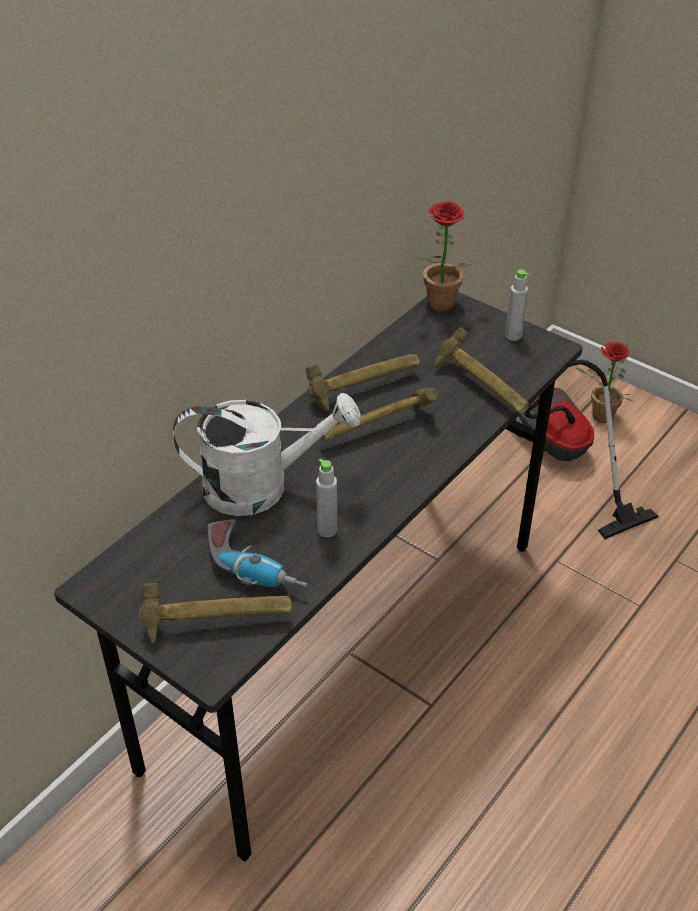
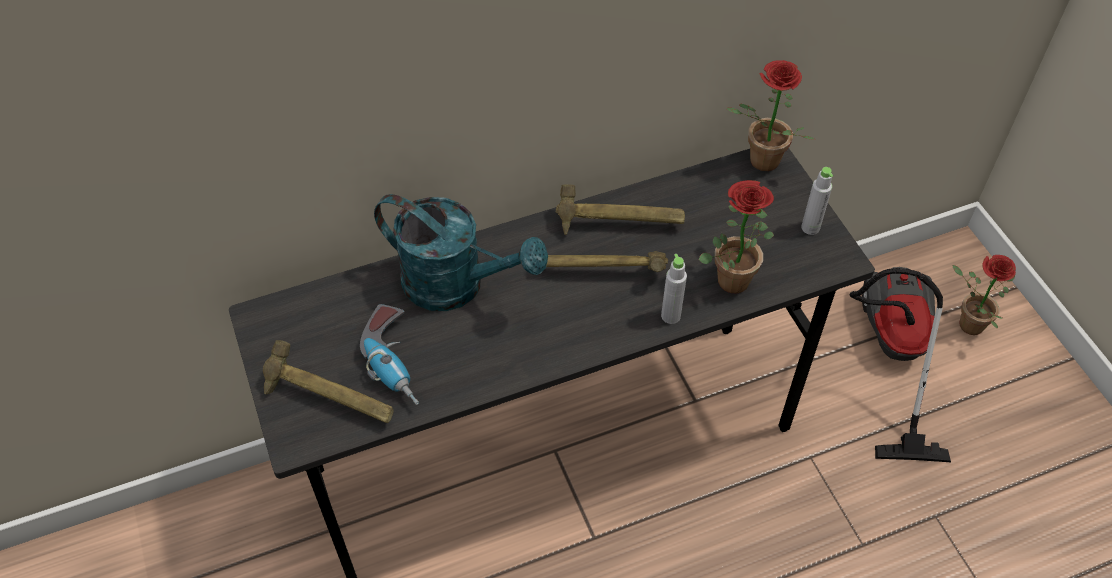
camera: 30 degrees right, 10 degrees up
white watering can [173,393,361,516] -> turquoise watering can [374,194,548,311]
grey bottle [316,459,337,537] -> grey bottle moved to [661,254,687,324]
hammer [434,327,529,414] -> potted plant [699,180,774,294]

